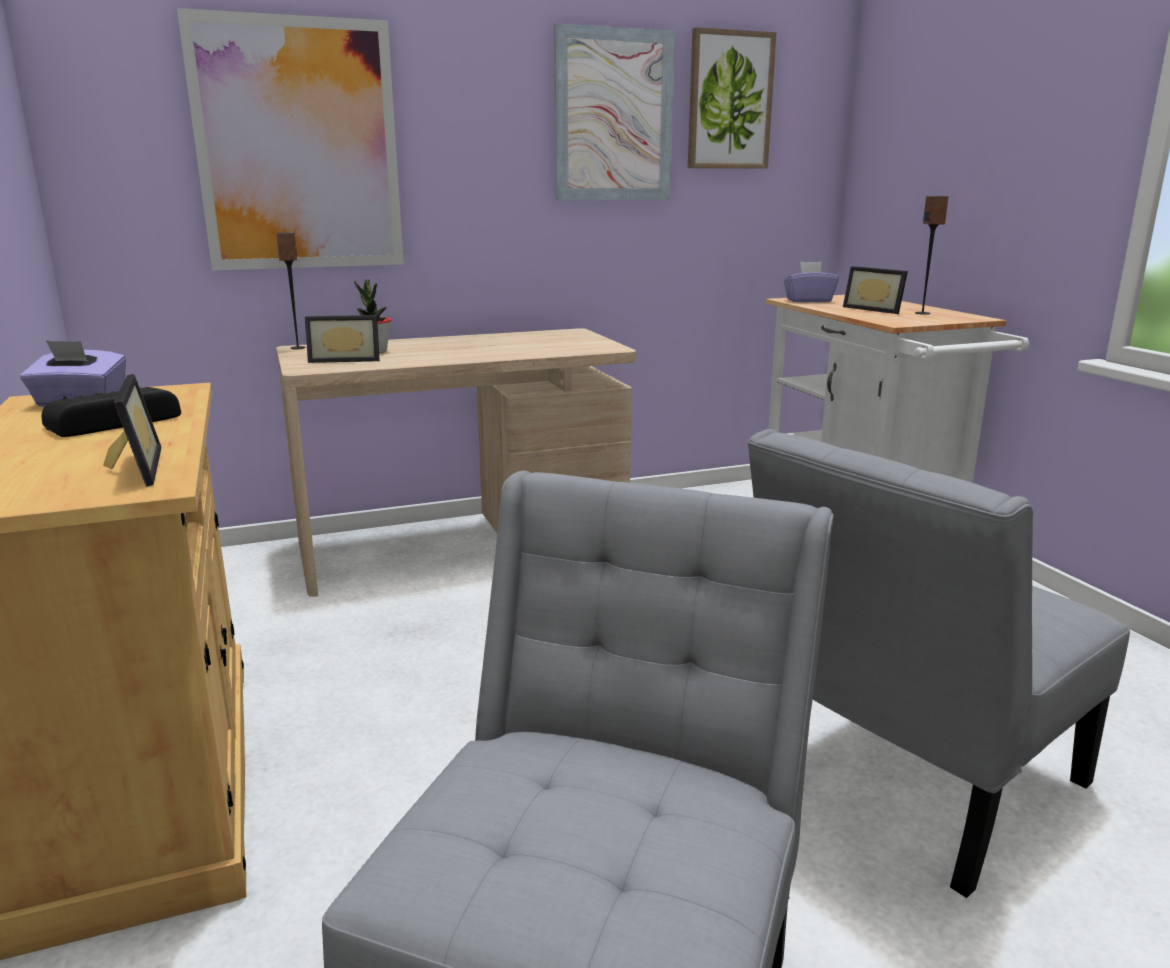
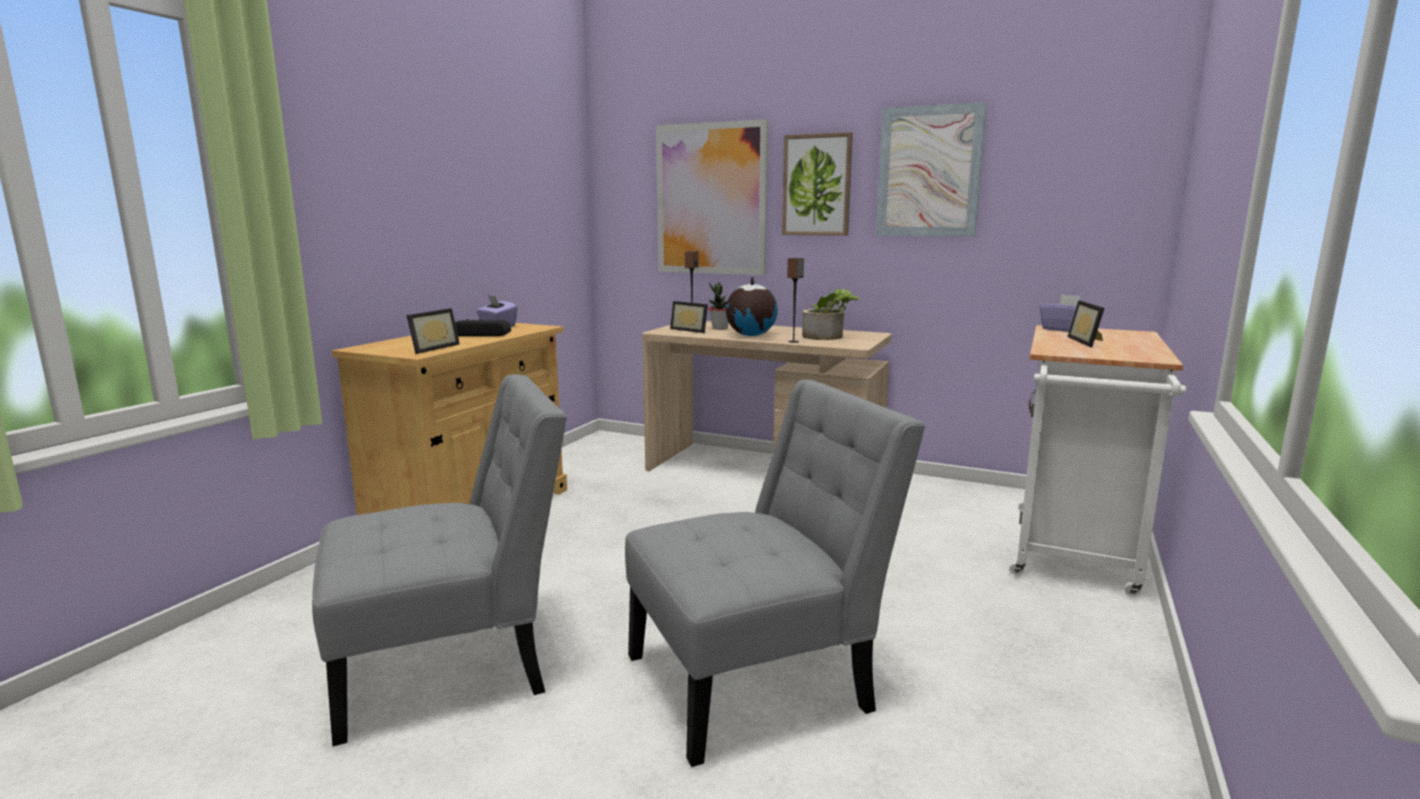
camera: 45 degrees right, 5 degrees down
picture [688,27,776,169] -> picture moved to [782,132,853,236]
grey chair [747,429,1130,898] -> grey chair turned 150 degrees clockwise [625,380,925,767]
speaker [915,196,949,315] -> speaker moved to [787,258,804,343]
none -> globe [726,277,778,336]
none -> potted plant [802,288,859,340]

